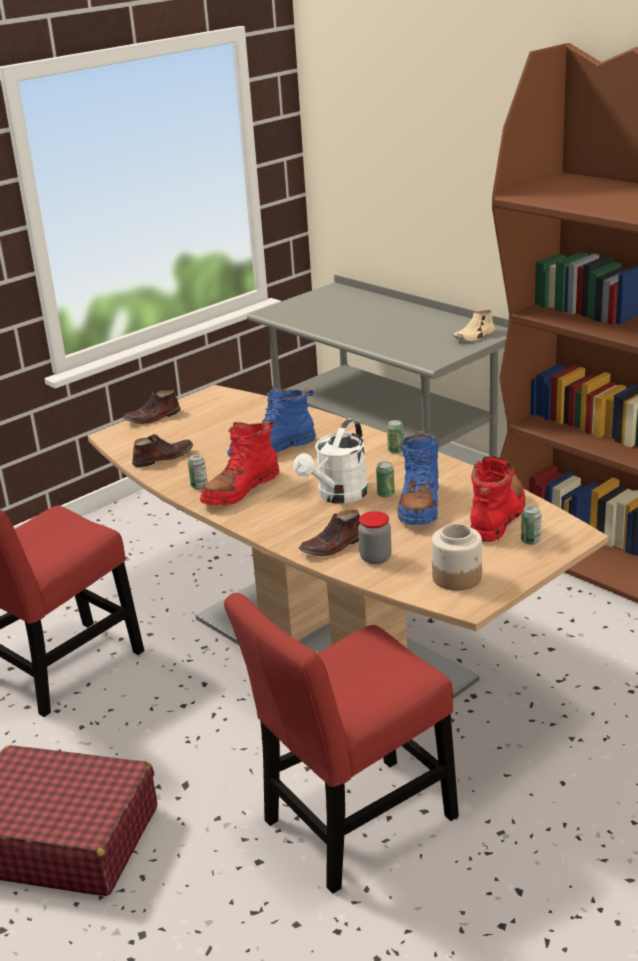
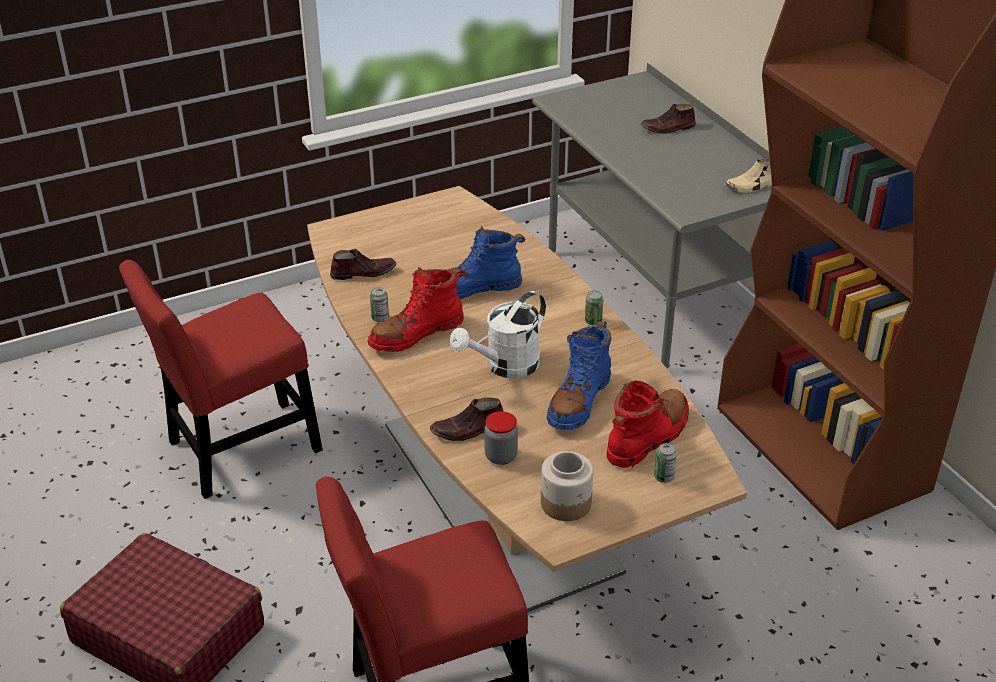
camera: 15 degrees right, 10 degrees up
brown shoe [123,390,181,424] -> brown shoe moved to [641,104,696,134]
can [376,462,395,498] -> none

